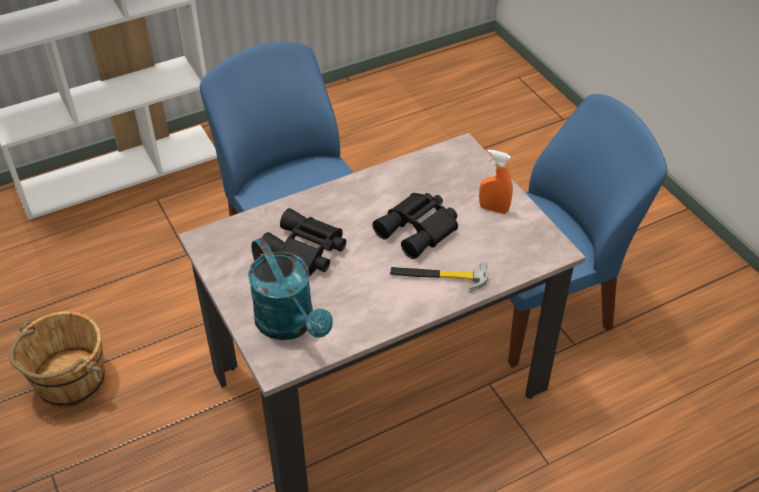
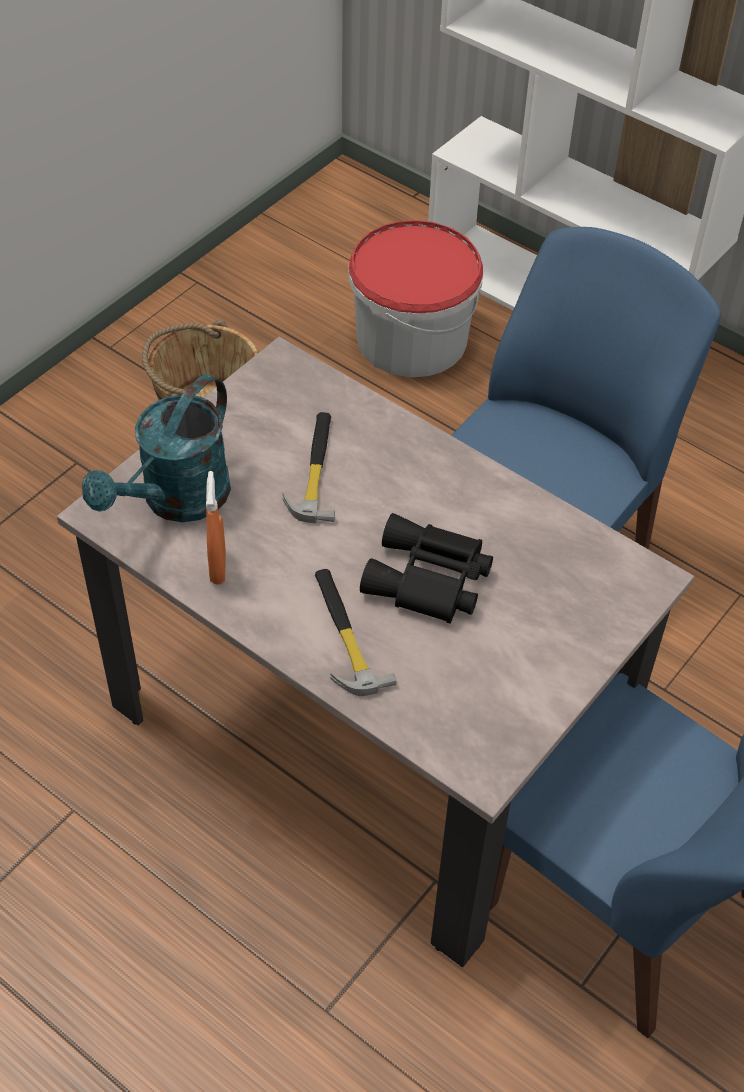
camera: 65 degrees right, 5 degrees up
black binoculars [260,208,346,276] -> hammer [283,412,335,523]
orange spray bottle [479,149,513,214] -> orange spray bottle moved to [206,471,226,584]
none -> bucket [348,220,483,377]

